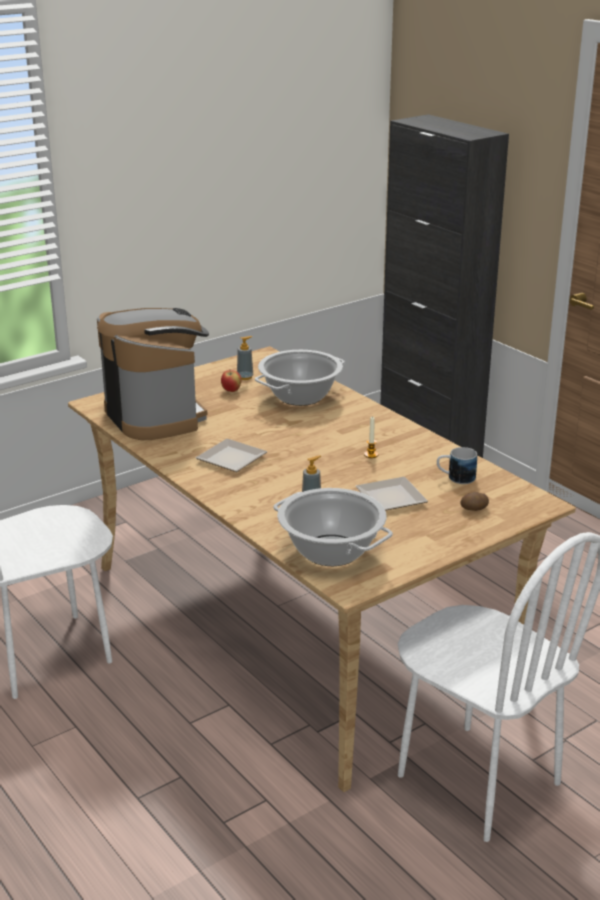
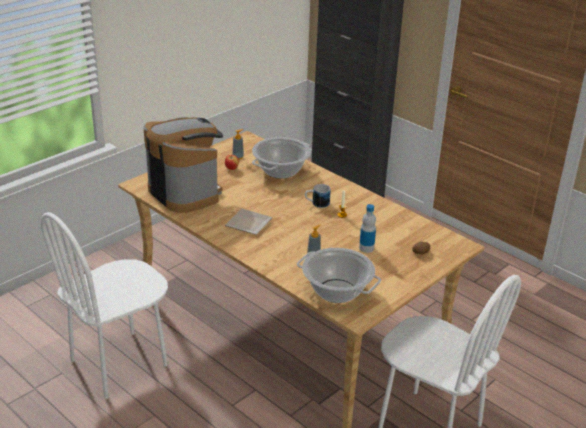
camera: 10 degrees left, 5 degrees up
plate [356,477,428,511] -> bottle [359,204,376,253]
mug [437,447,477,484] -> mug moved to [305,184,330,208]

